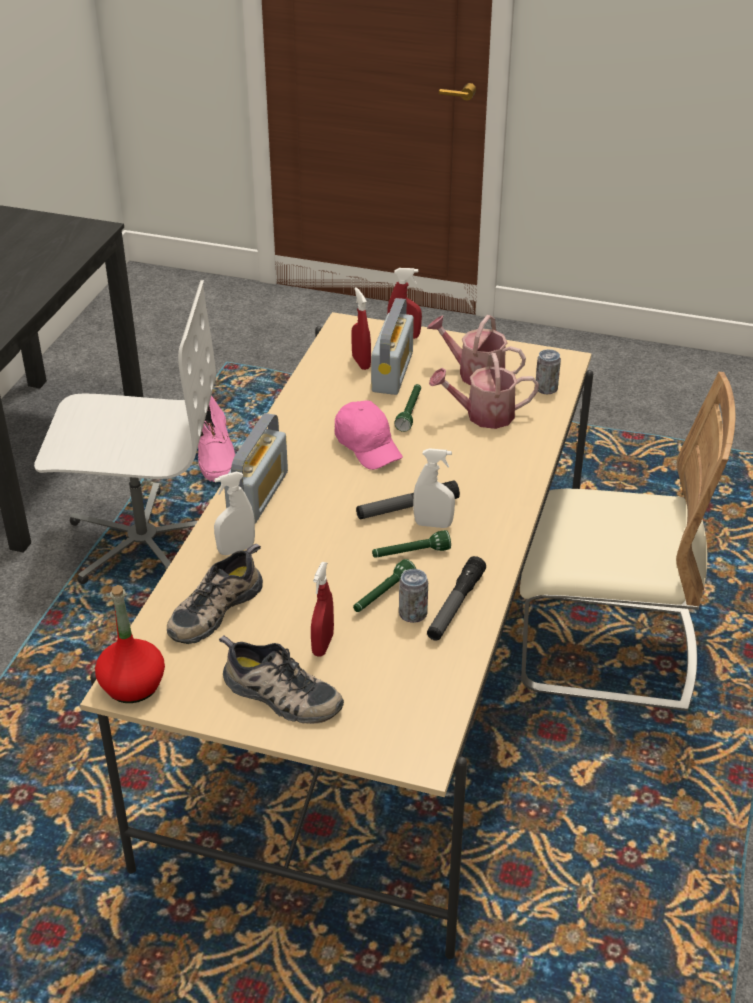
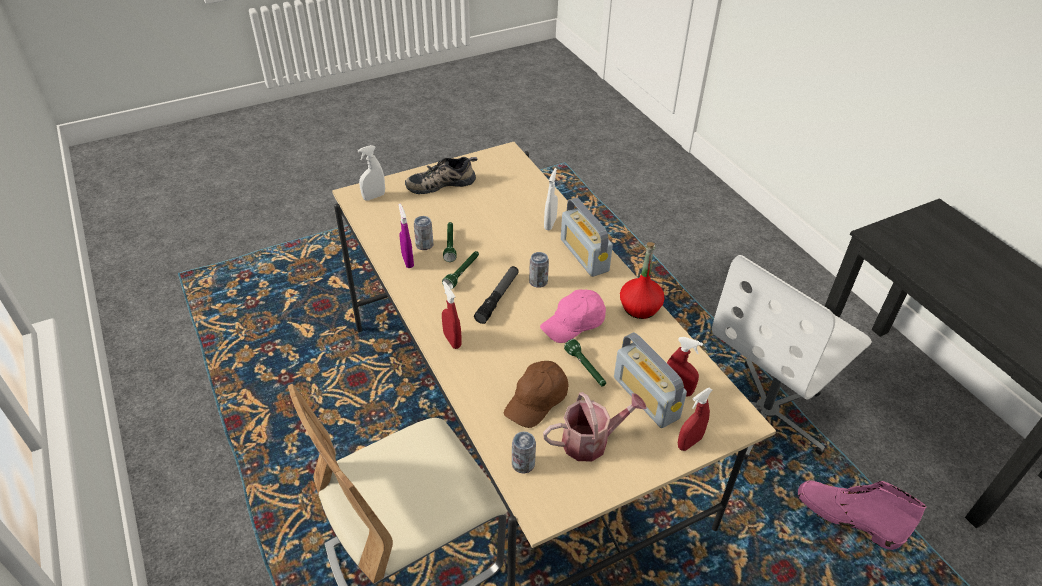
camera: 135 degrees right, 5 degrees up
red bottle [95,585,165,703] -> red bottle moved to [620,242,664,319]
shoe [167,544,263,644] -> none
red spray bottle [311,562,334,657] -> red spray bottle moved to [442,281,462,349]
pink cap [334,400,403,470] -> pink cap turned 45 degrees counterclockwise [540,289,606,343]
white spray bottle [413,448,455,528] -> white spray bottle moved to [357,145,385,200]
flashlight [427,556,486,641] -> purple spray bottle [399,203,414,268]
watering can [429,353,539,429] -> brown cap [504,361,569,428]
none -> can [529,252,549,288]

